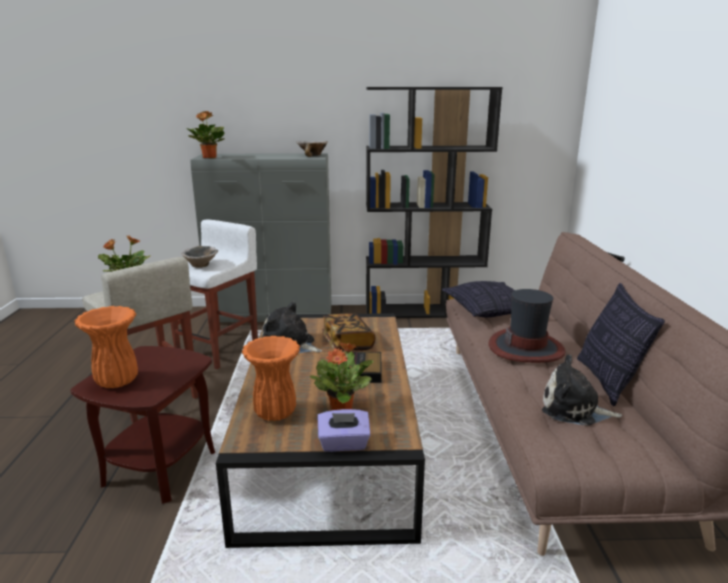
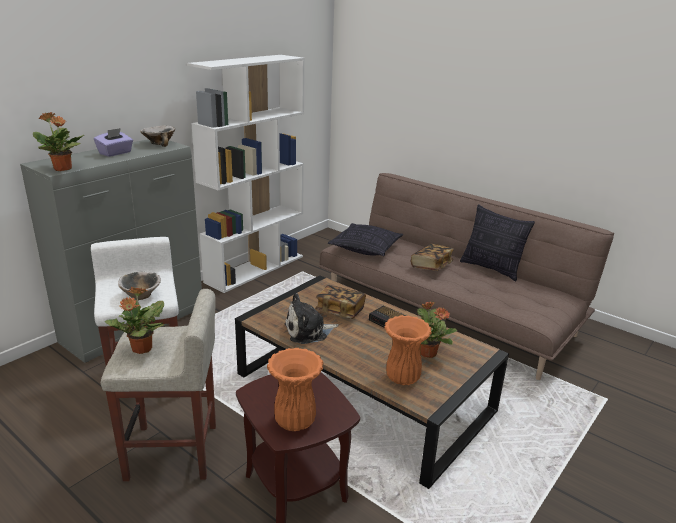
camera: 50 degrees left, 5 degrees up
purple tissue box [318,409,371,452] -> purple tissue box moved to [94,128,133,157]
black bookcase [366,87,502,318] -> white bookcase [187,55,305,293]
hat [489,289,565,363] -> book [411,244,454,271]
plush toy [542,355,622,426] -> none

